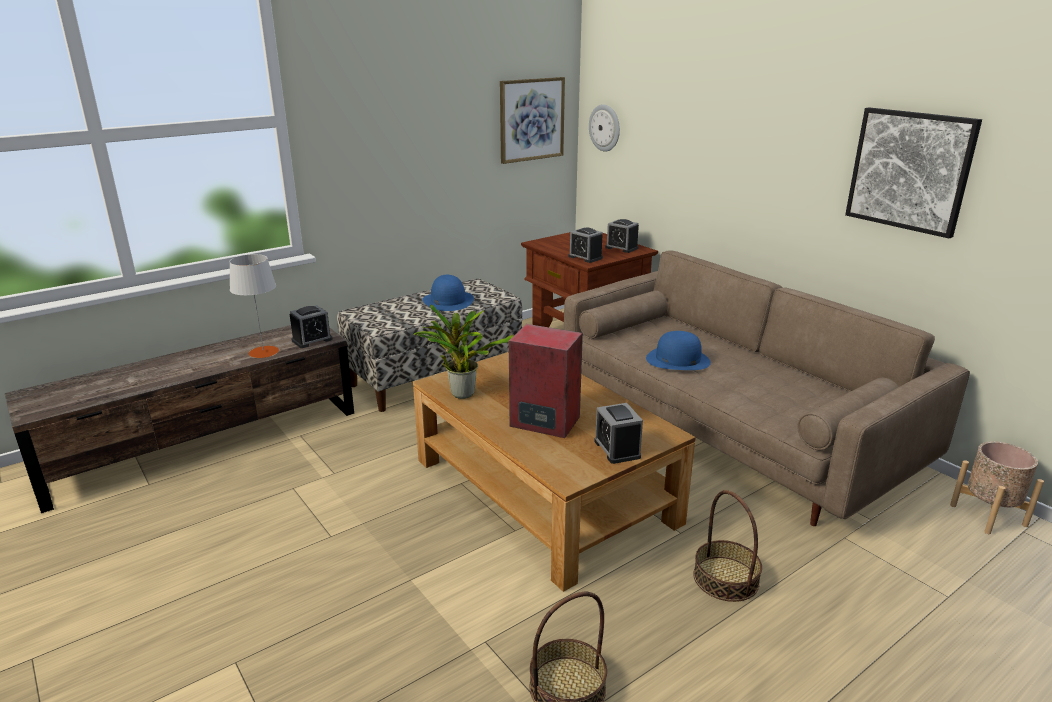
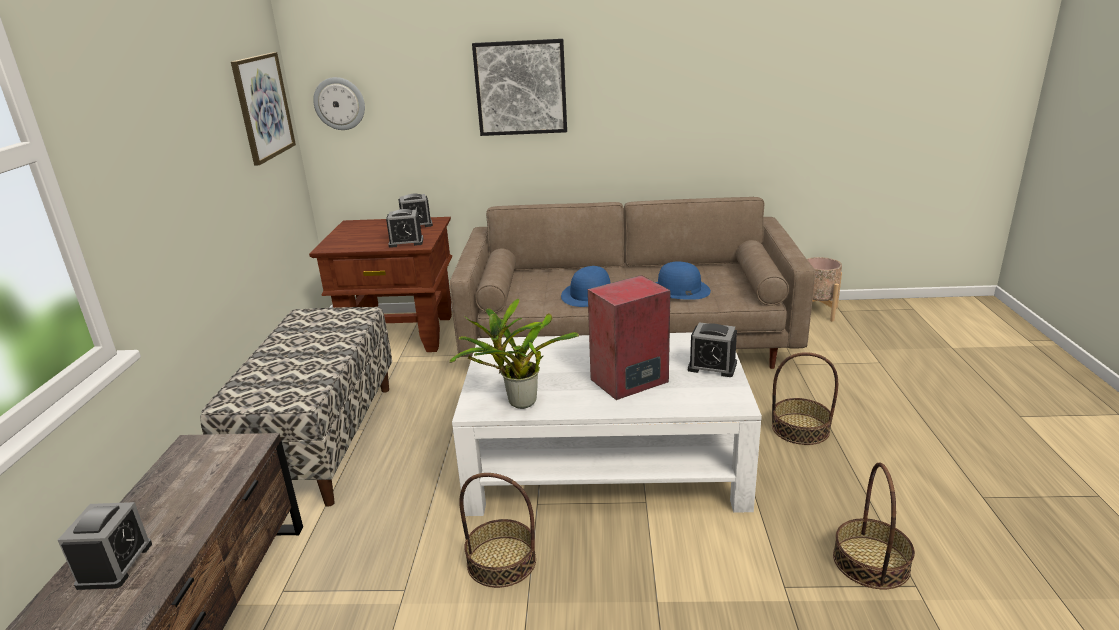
camera: 50 degrees left, 0 degrees up
grey table lamp [229,254,279,358] -> none
alarm clock [289,305,333,348] -> alarm clock moved to [58,502,152,590]
brown coffee table [413,352,696,592] -> white coffee table [452,332,762,516]
blue hat [422,275,474,311] -> blue hat moved to [656,262,711,300]
picture [845,107,982,238] -> picture moved to [472,39,567,136]
none -> basket [459,473,536,588]

